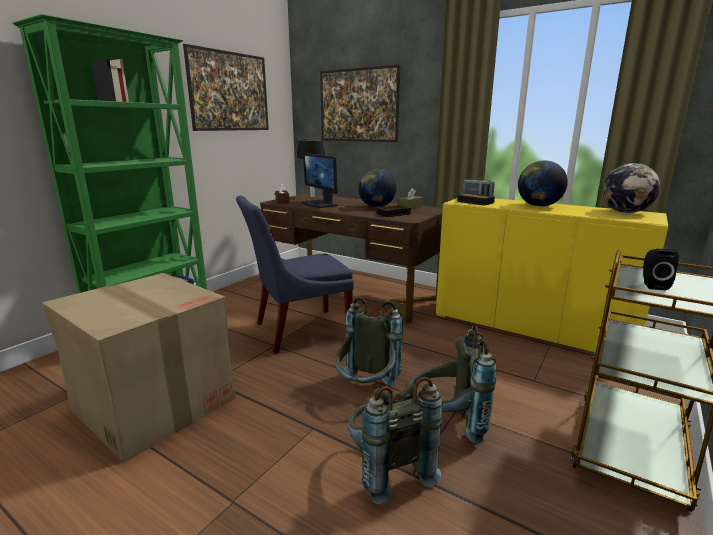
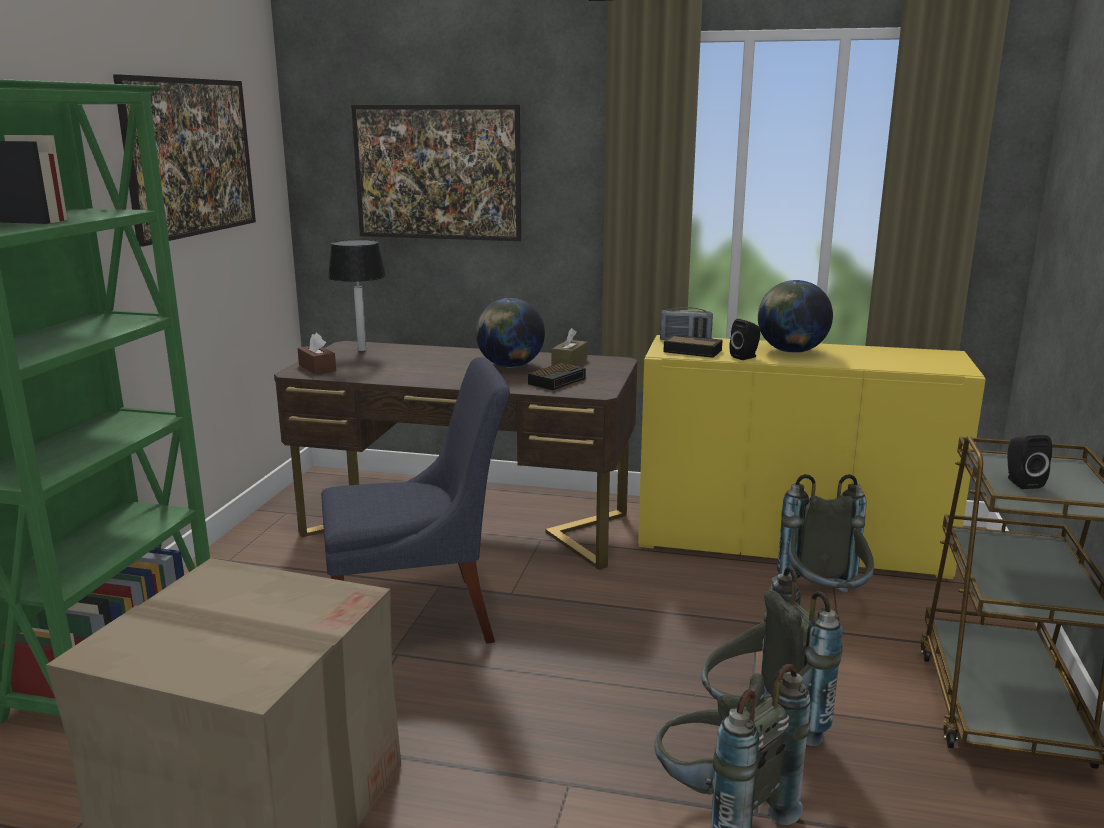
camera: 20 degrees left, 0 degrees up
blue chair [236,195,354,354] -> blue chair turned 150 degrees counterclockwise [321,357,510,644]
monitor [301,153,338,208] -> none
grey backpack [336,297,403,386] -> grey backpack moved to [772,474,874,592]
globe [602,163,660,213] -> none
none -> black speaker [730,319,761,360]

